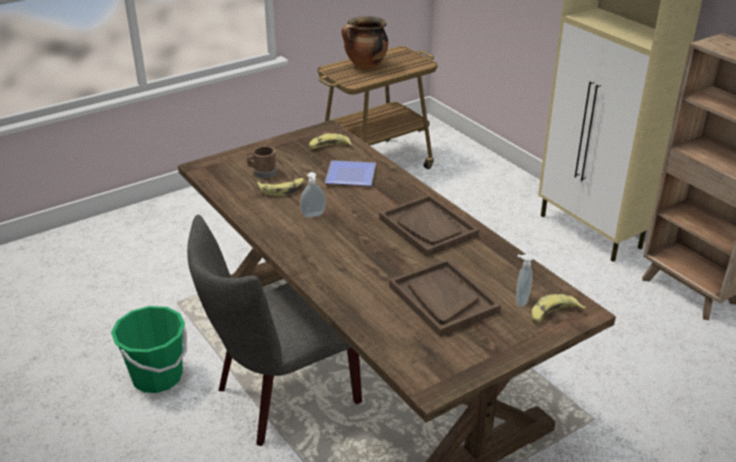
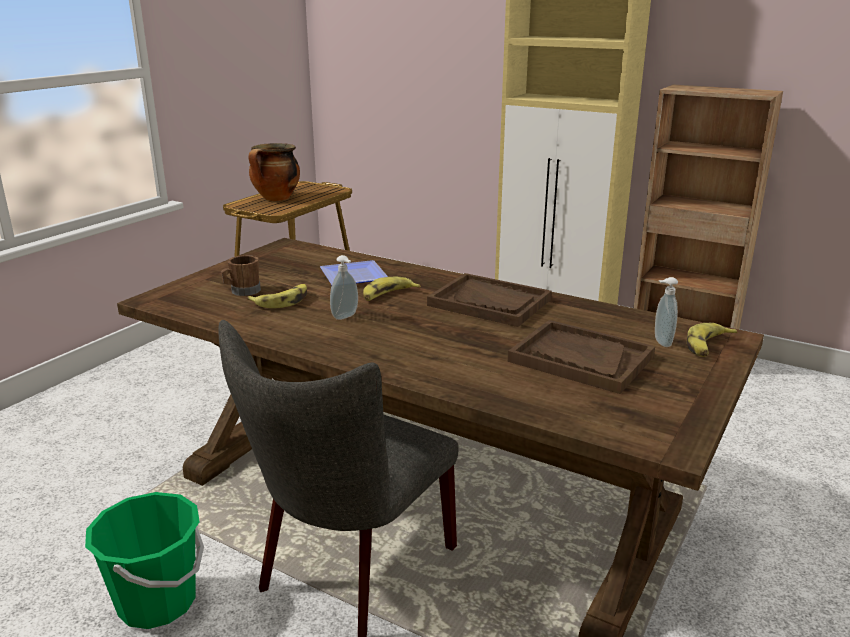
camera: 25 degrees left, 10 degrees down
banana [309,133,353,149] -> banana moved to [363,277,421,301]

